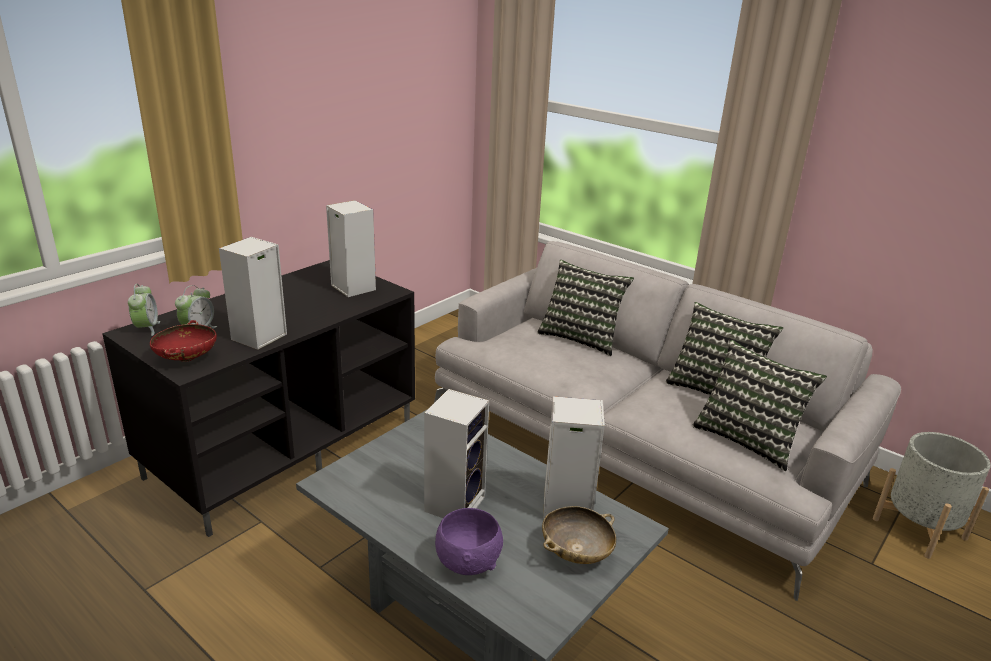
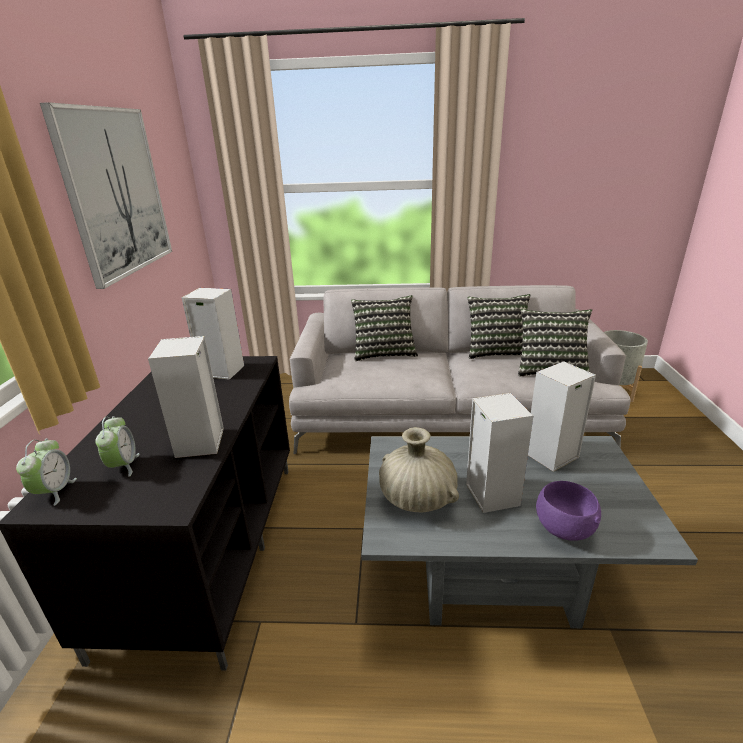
camera: 35 degrees left, 0 degrees up
alarm clock [128,284,160,336] -> alarm clock turned 45 degrees clockwise [16,438,77,506]
red bowl [150,320,217,362] -> none
beige bowl [542,506,616,564] -> none
none -> picture [40,102,172,289]
none -> beige vase [379,427,459,512]

